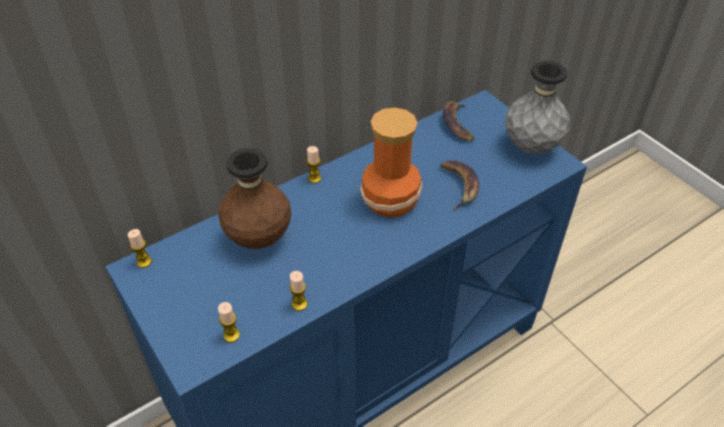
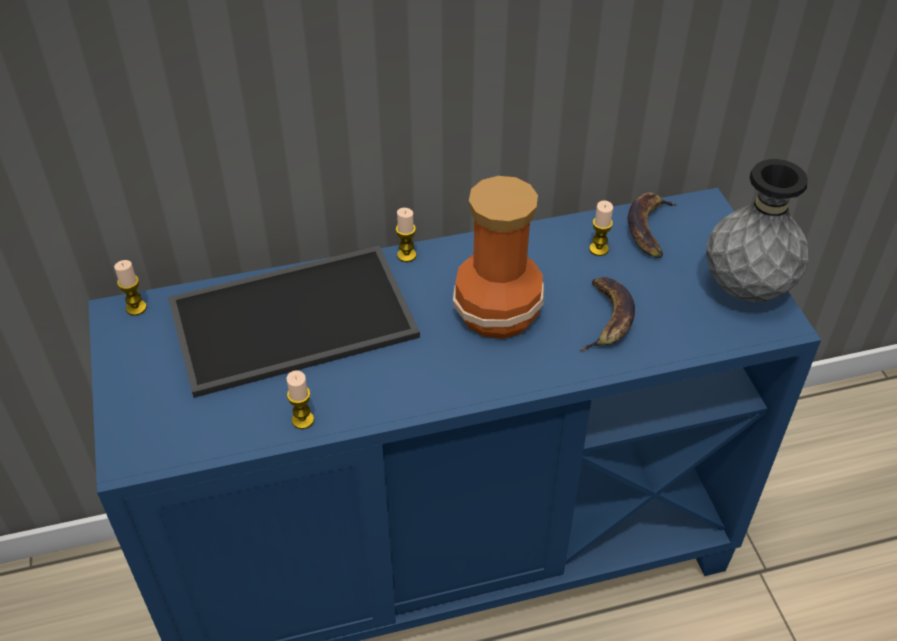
camera: 20 degrees right, 0 degrees up
brown vase [218,148,291,249] -> tray [168,246,420,398]
candle [218,302,240,342] -> candle moved to [589,201,613,256]

